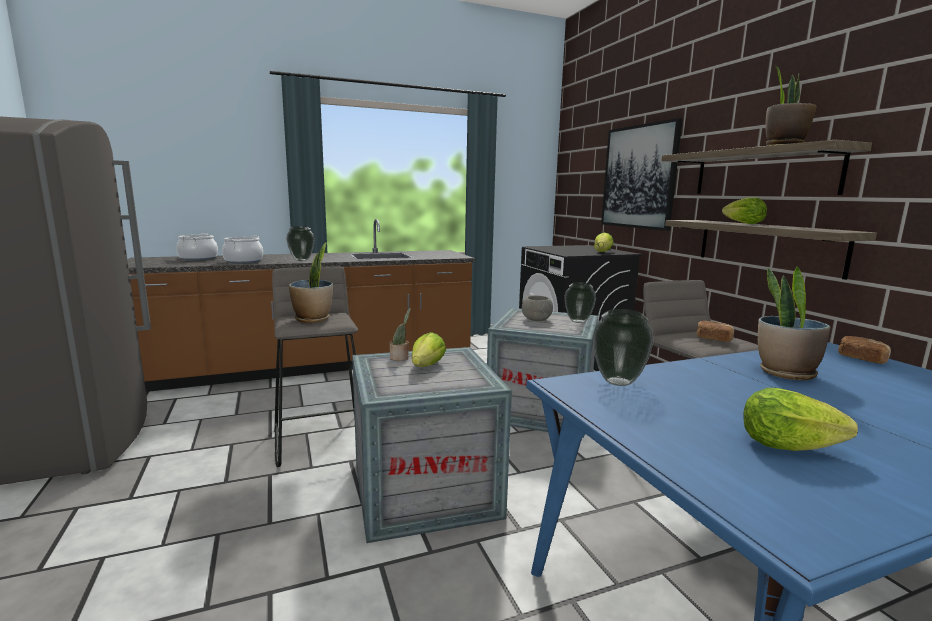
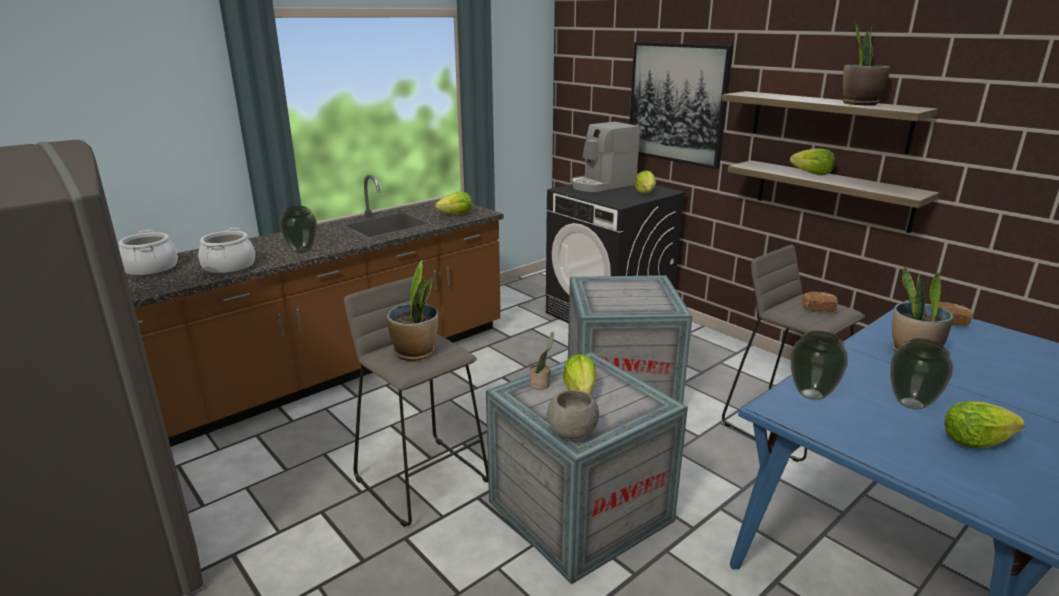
camera: 20 degrees left, 10 degrees up
grey bowl [522,295,553,321] -> grey bowl moved to [547,390,599,439]
vase [564,282,596,323] -> vase moved to [890,338,953,409]
none -> lettuce [435,192,472,214]
none -> coffee machine [572,122,640,192]

